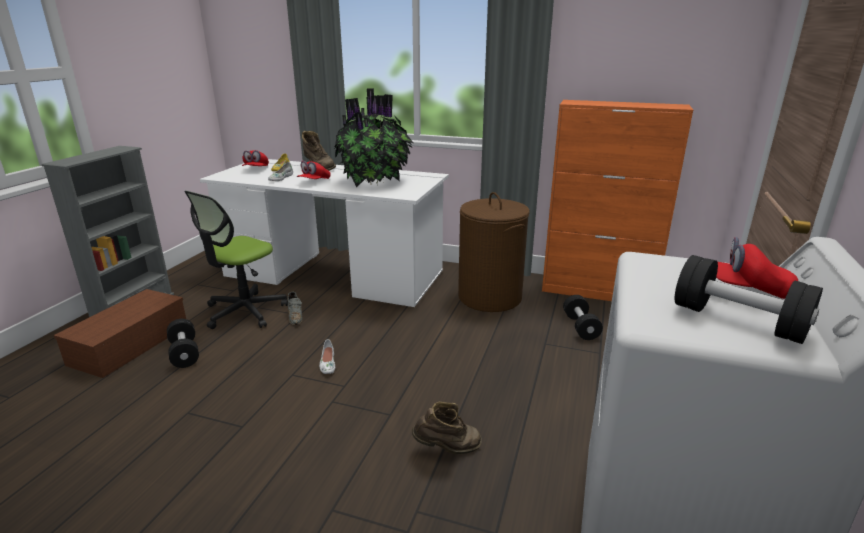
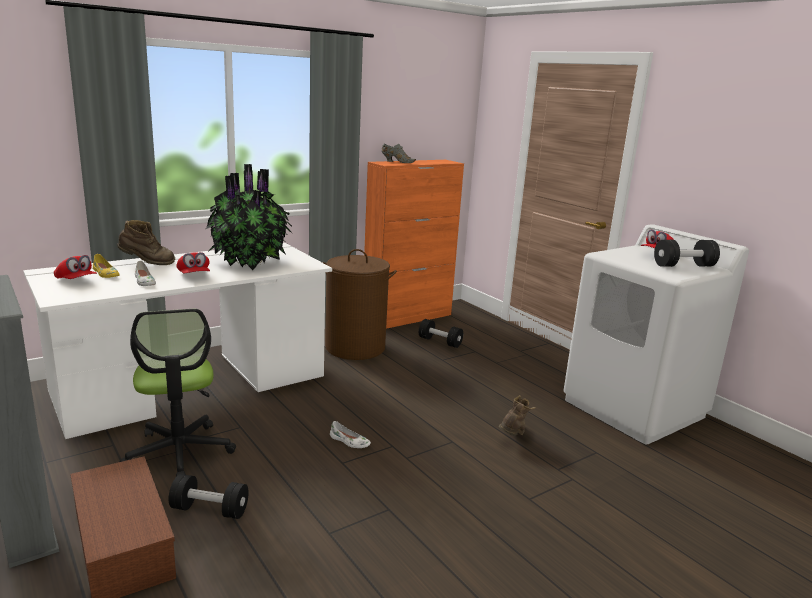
camera: 55 degrees left, 5 degrees down
grey shoe [288,292,303,325] -> grey shoe moved to [382,144,416,163]

